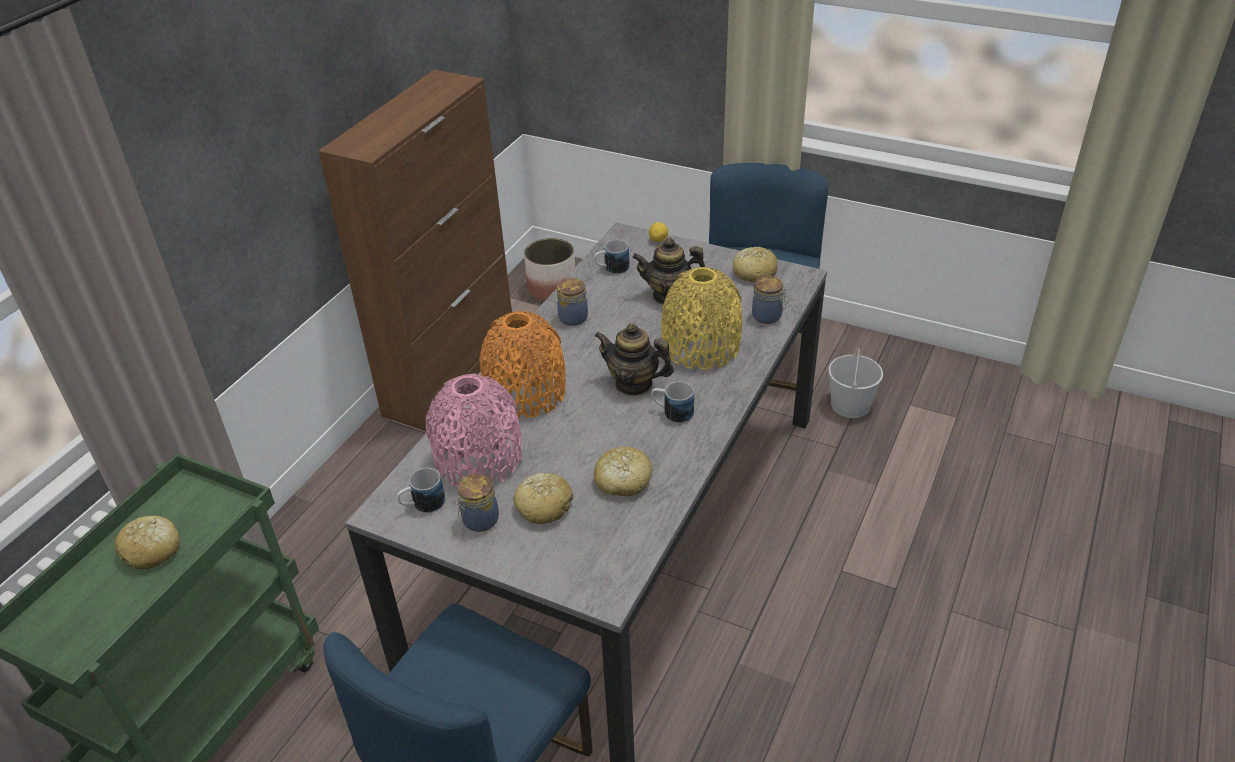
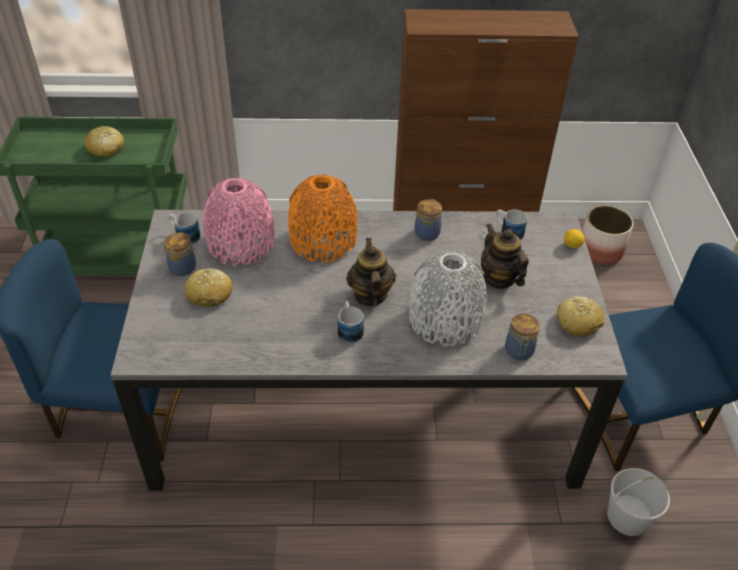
camera: 60 degrees right, 5 degrees up
bread [594,447,653,497] -> none
yellow vase [661,267,742,370] -> grey vase [409,250,487,347]

